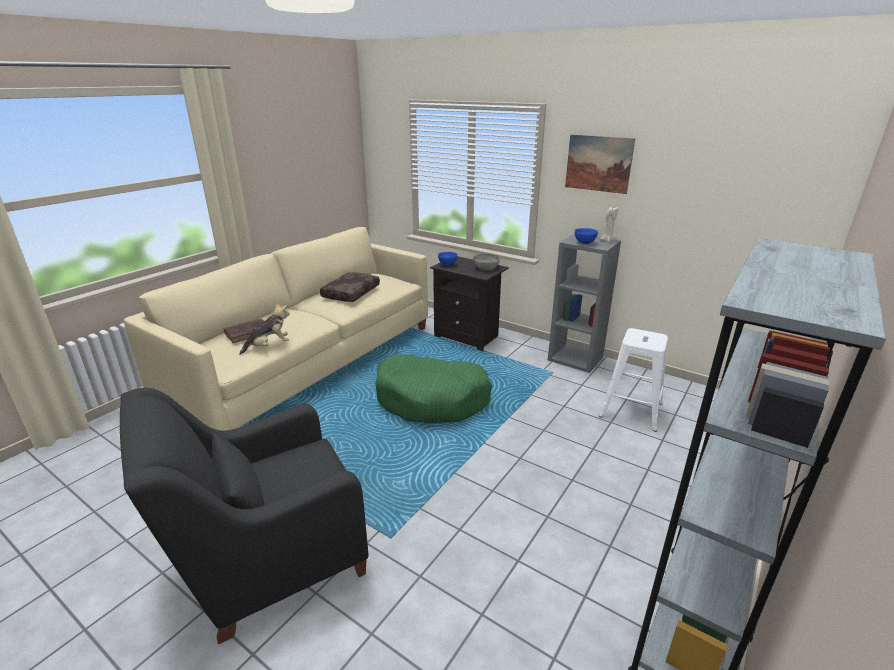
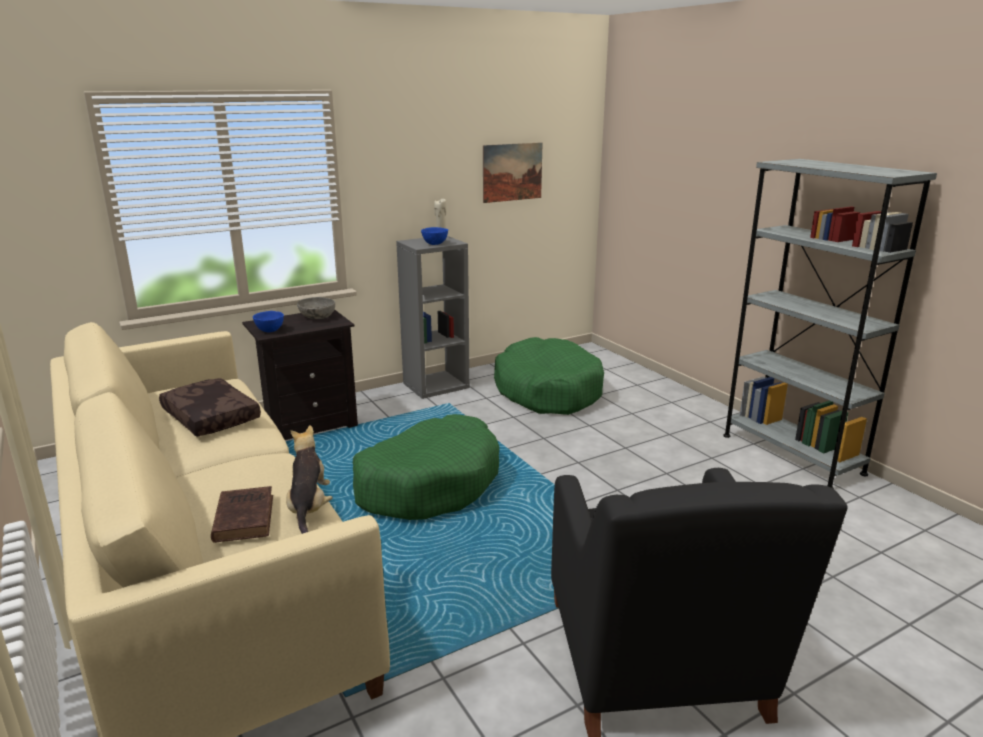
camera: 65 degrees left, 5 degrees down
picture [565,135,635,194] -> picture moved to [483,142,543,203]
white stool [599,328,668,432] -> green dog bed [494,337,604,415]

